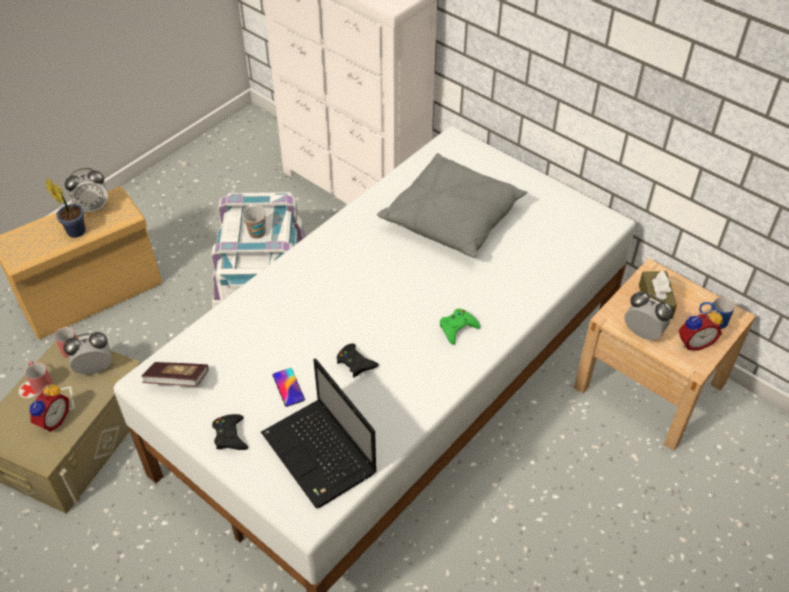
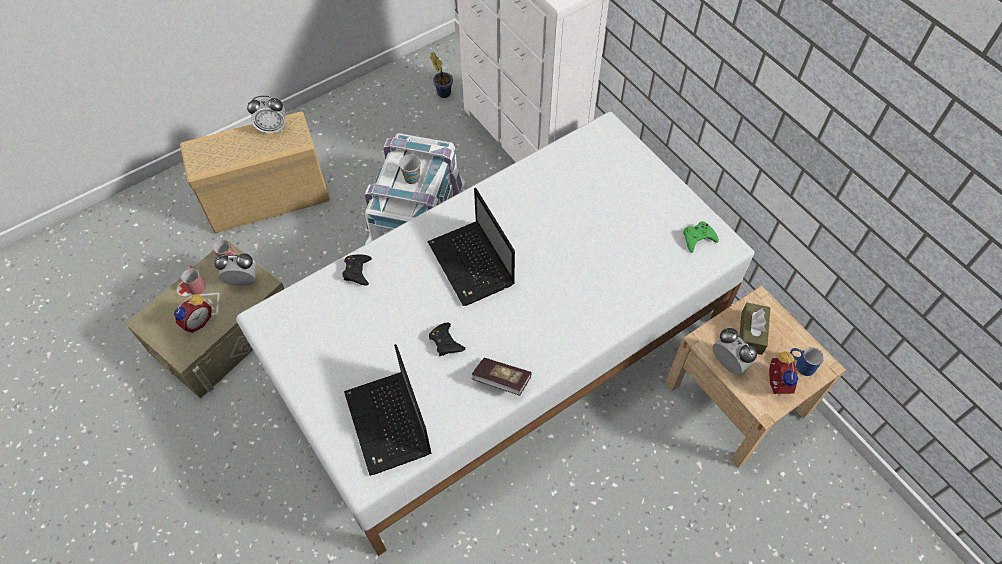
camera: 15 degrees right, 10 degrees up
potted plant [45,178,85,238] -> potted plant moved to [430,52,453,98]
book [141,362,208,386] -> book moved to [471,358,532,396]
black game controller [212,414,248,450] -> black game controller moved to [342,254,372,285]
phone [272,368,305,407] -> none
grey pillow [377,153,527,258] -> none
green game controller [440,309,480,345] -> green game controller moved to [683,221,719,253]
alarm clock [678,310,723,351] -> alarm clock turned 90 degrees counterclockwise [769,351,798,396]
none -> laptop [427,188,515,306]

